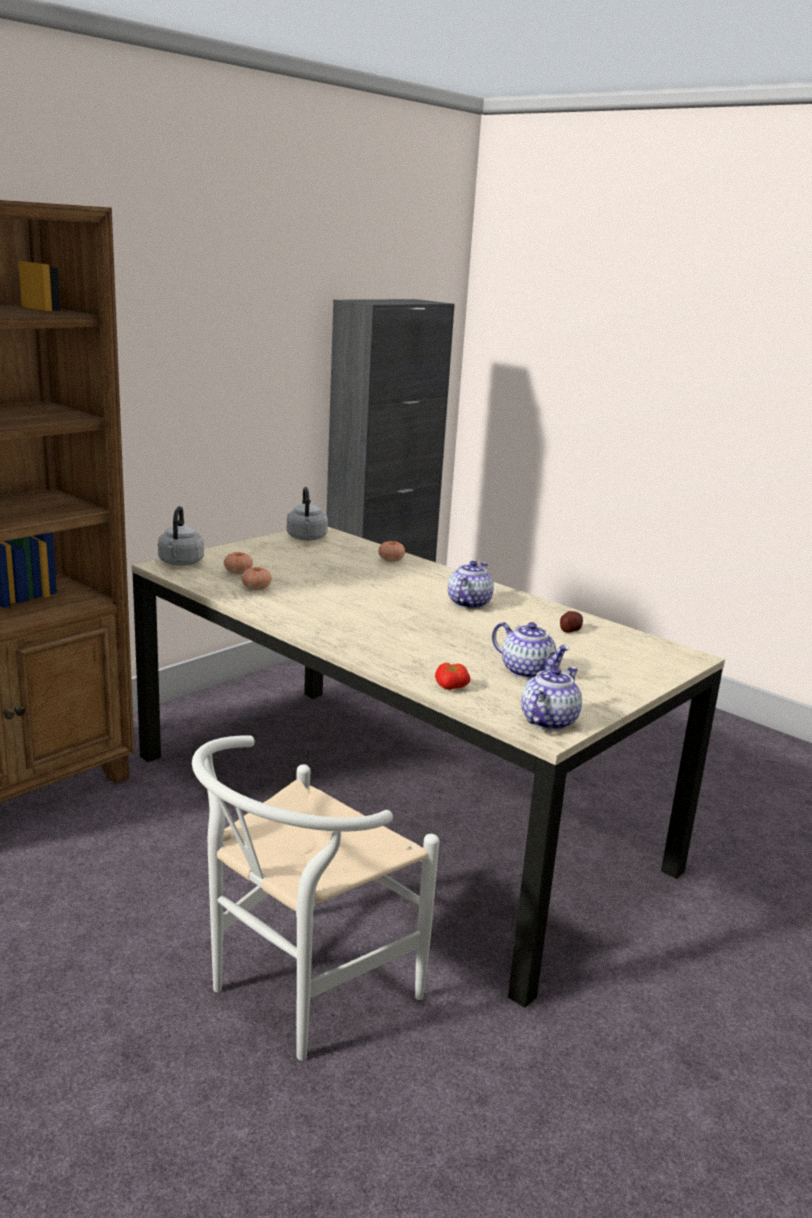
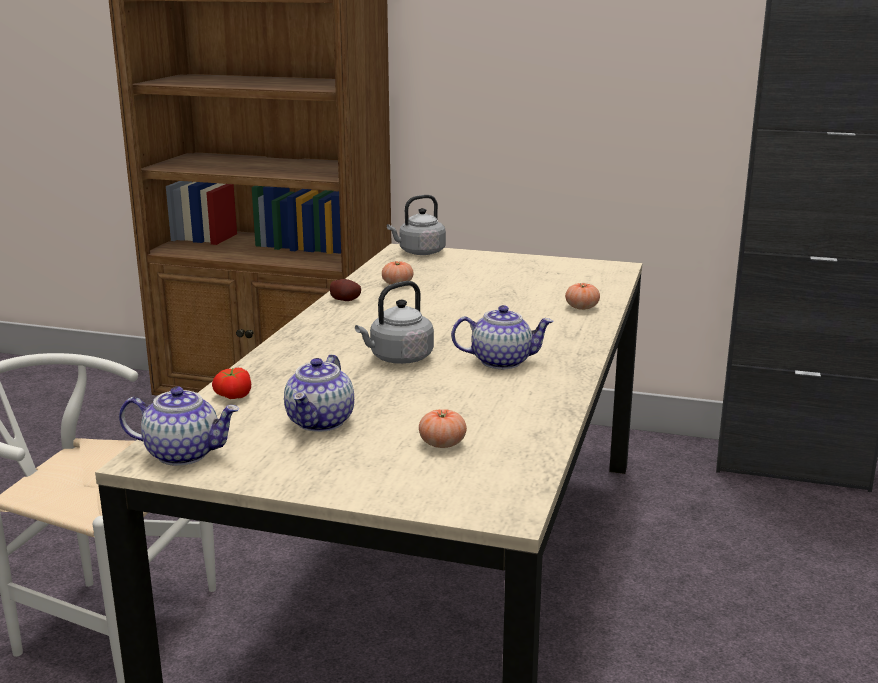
camera: 65 degrees right, 0 degrees up
tomato [224,552,253,574] -> tomato moved to [419,409,467,448]
grey kettle [287,487,328,541] -> grey kettle moved to [355,281,434,364]
potato [560,611,583,633] -> potato moved to [330,279,361,301]

